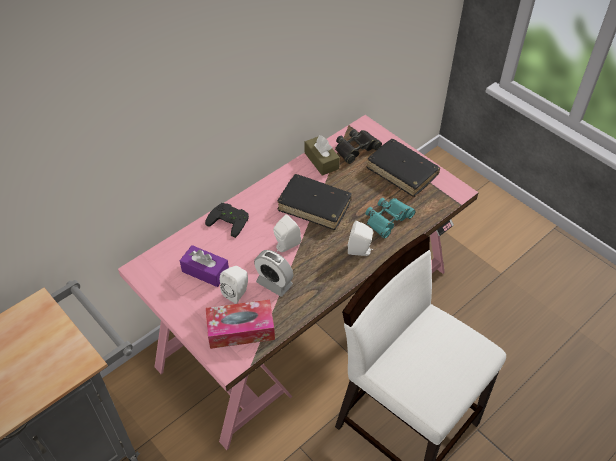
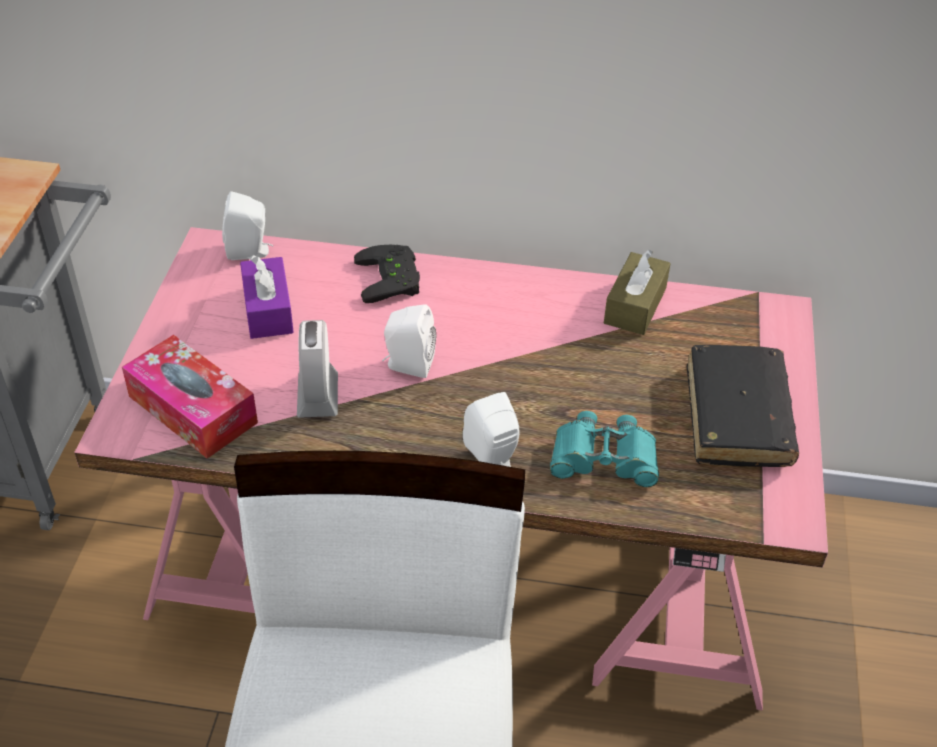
camera: 50 degrees right, 5 degrees down
white speaker [220,266,248,304] -> white speaker moved to [222,191,273,260]
black book [277,174,352,230] -> none
black binoculars [335,129,382,164] -> none

